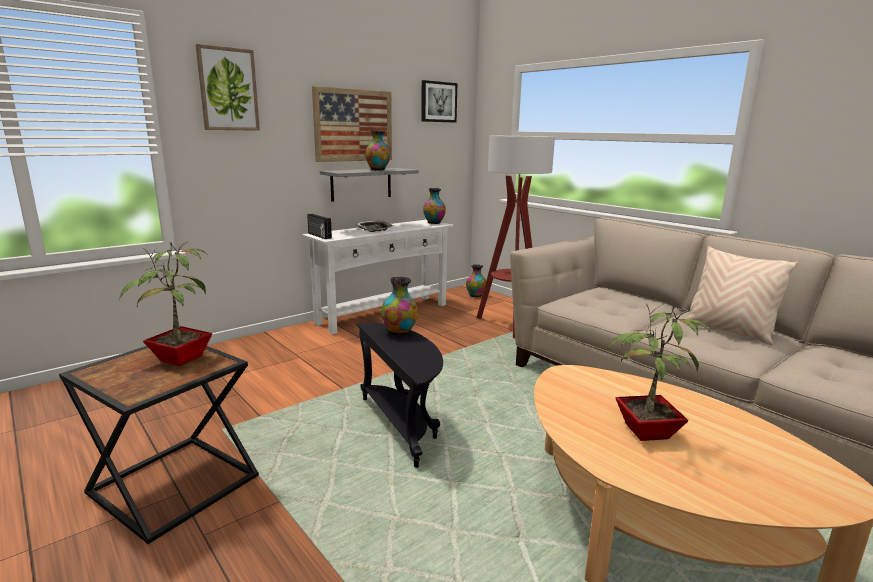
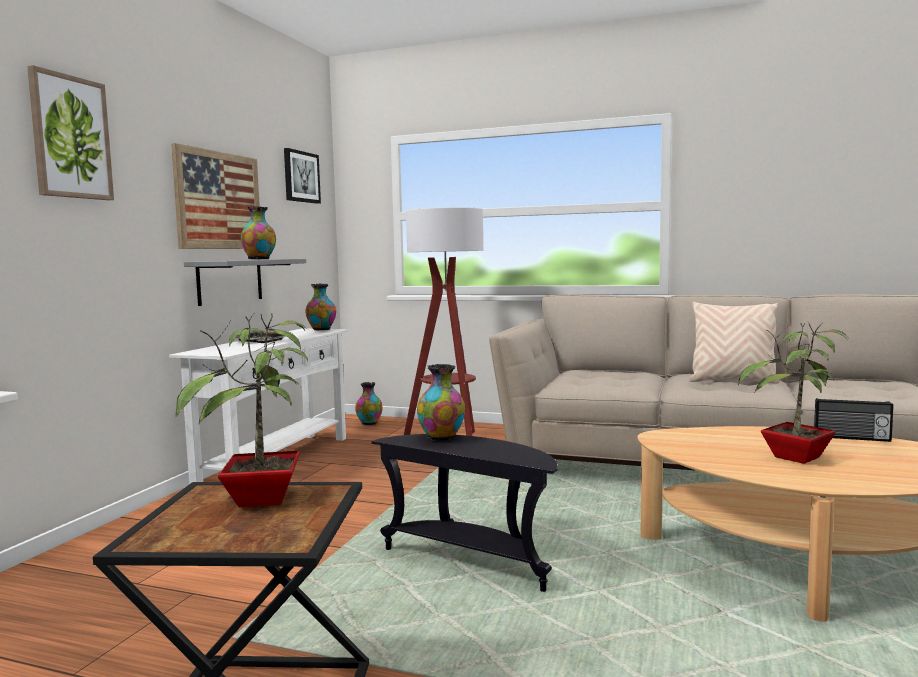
camera: 30 degrees left, 10 degrees down
radio [307,214,332,239] -> radio moved to [814,398,893,442]

